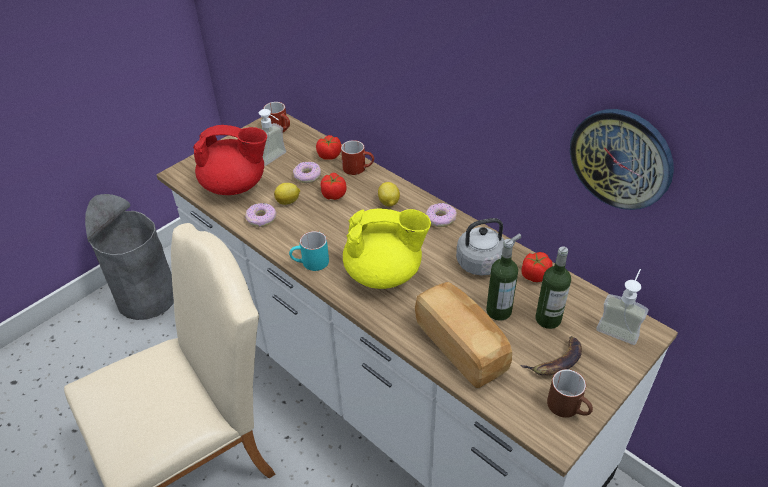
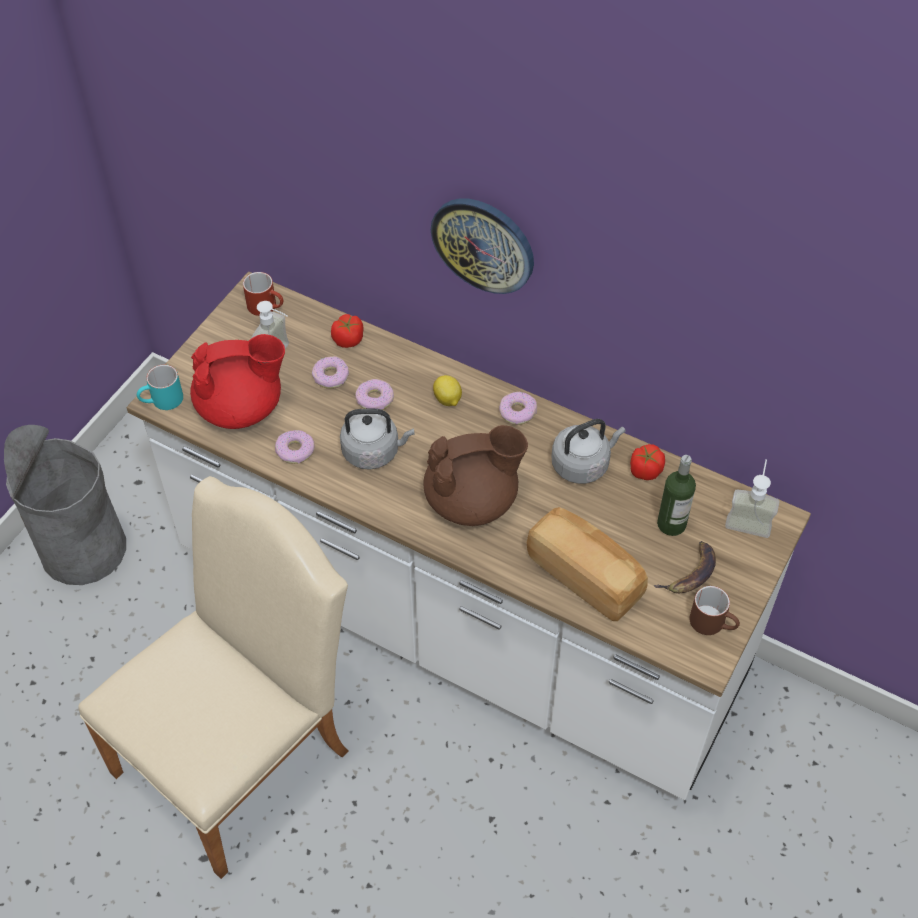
camera: 15 degrees left, 10 degrees up
lemon [274,183,300,205] -> none
turquoise mug [289,231,329,271] -> turquoise mug moved to [137,365,183,410]
tomato [321,173,346,200] -> donut [355,379,394,410]
red mug [341,140,374,175] -> none
yellow teapot [343,208,431,289] -> brown teapot [423,425,528,526]
bottle [486,239,518,321] -> none
wall clock [570,109,674,210] -> wall clock moved to [431,198,534,294]
none -> grey kettle [340,409,415,470]

